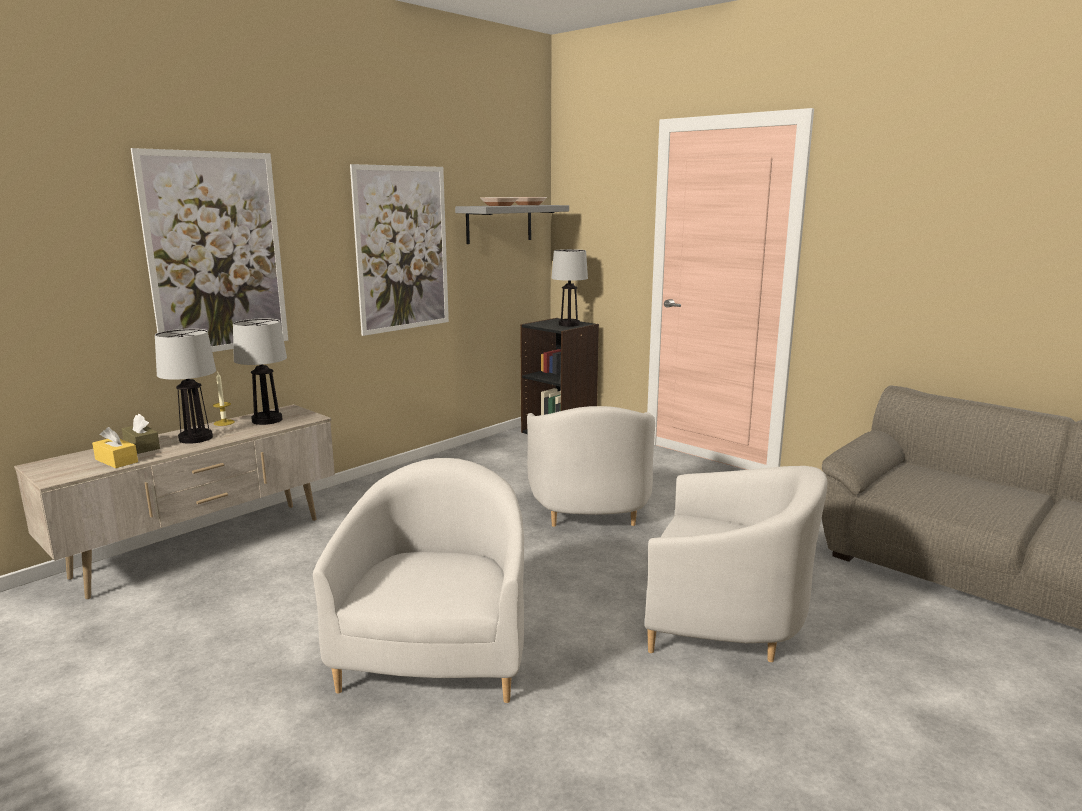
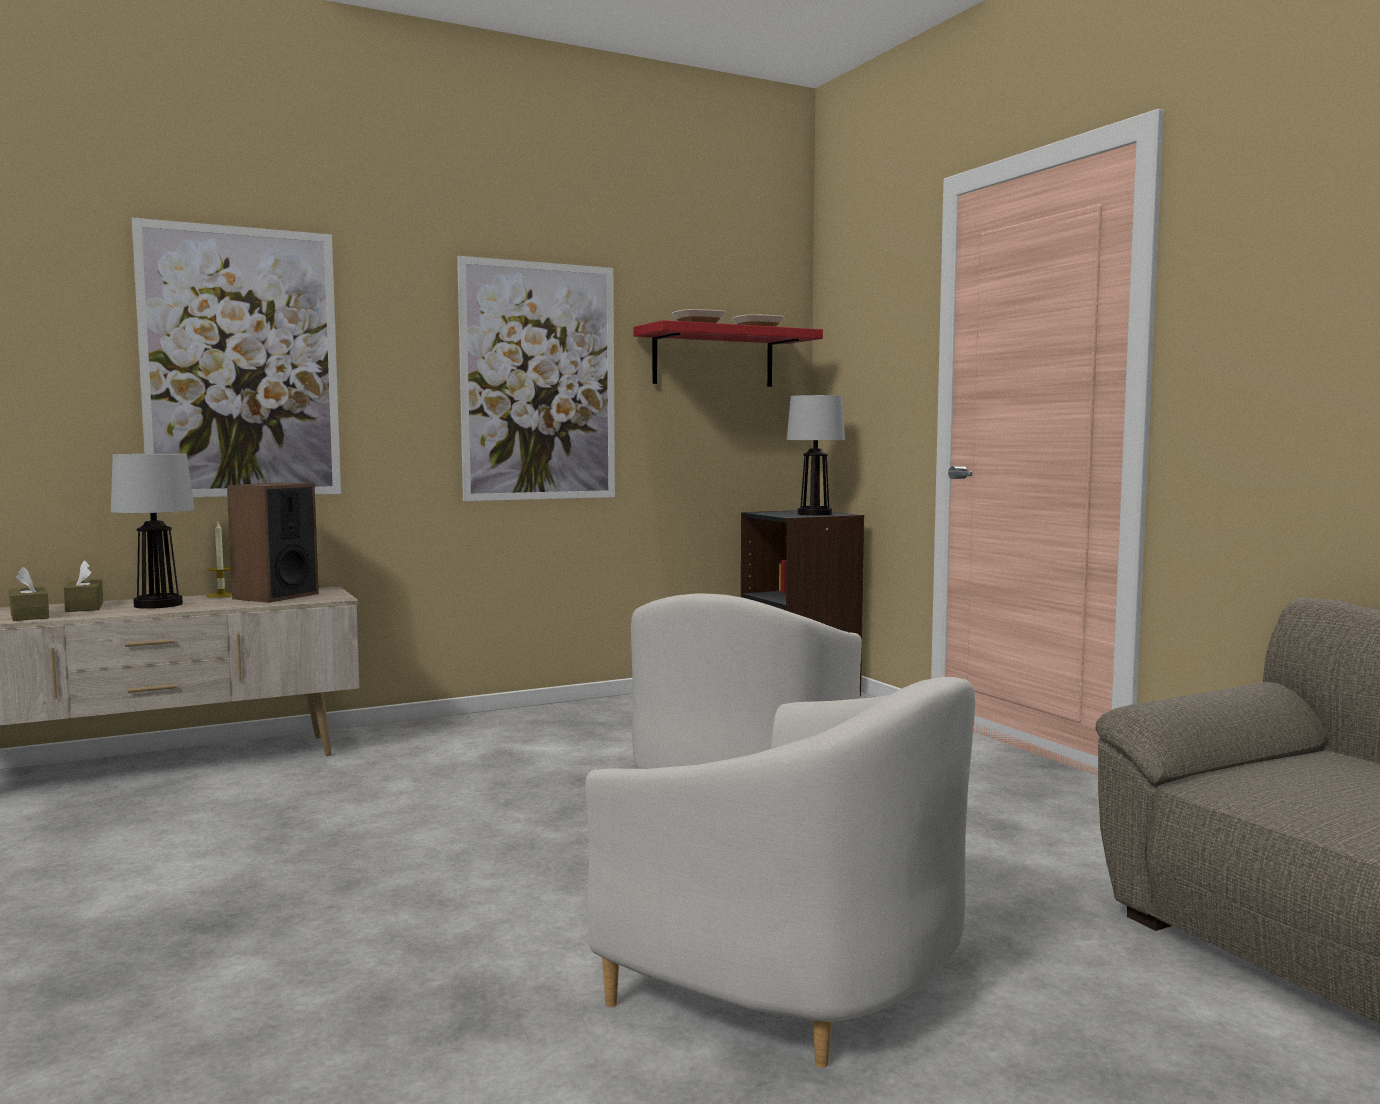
camera: 20 degrees right, 10 degrees down
yellow tissue box [92,427,138,468] -> brown tissue box [9,567,49,621]
table lamp [233,318,287,425] -> speaker [227,483,319,603]
white armchair [313,458,524,703] -> none
grey shelf [455,205,569,244] -> red shelf [633,320,823,387]

